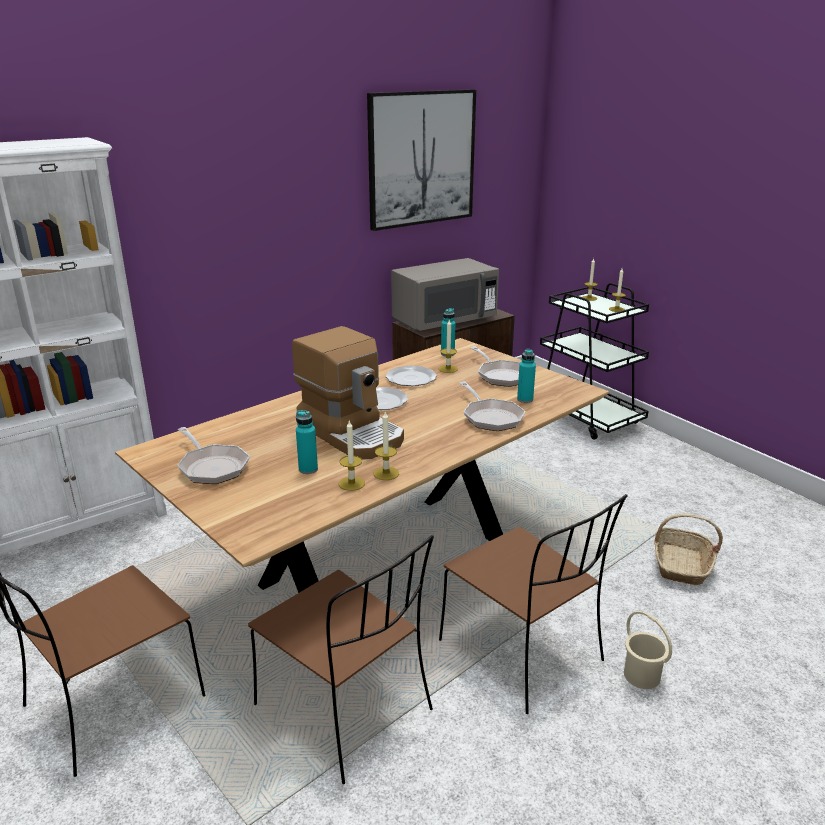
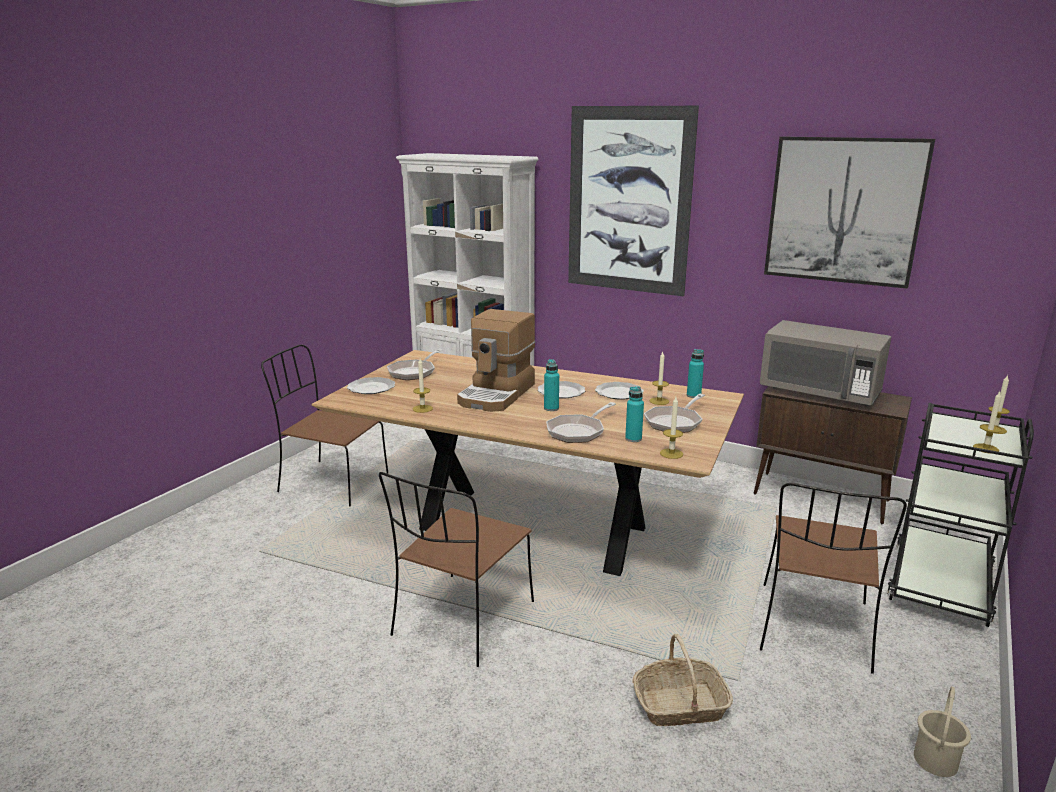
camera: 65 degrees right, 5 degrees down
brown chair [248,535,434,784] -> brown chair moved to [760,483,907,674]
turquoise bottle [296,410,318,474] -> turquoise bottle moved to [544,359,559,411]
candle [374,412,399,480] -> candle moved to [660,397,683,459]
beige bucket [624,611,672,689] -> beige bucket moved to [914,686,971,777]
none -> plate [347,377,395,394]
none -> picture [568,106,699,297]

